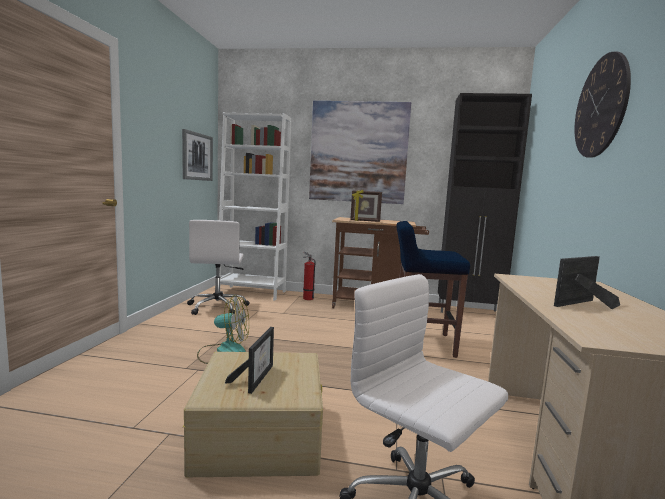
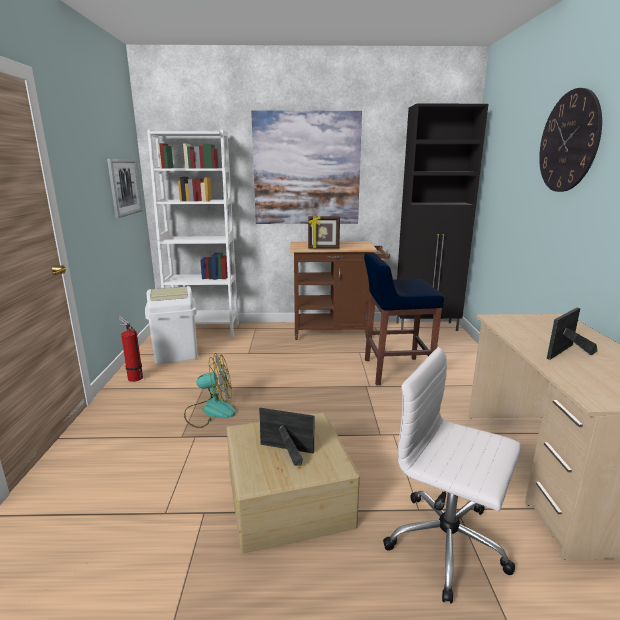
camera: 10 degrees left, 10 degrees up
white office chair [187,220,249,315] -> white trash can [145,286,198,364]
picture frame [225,327,274,394] -> picture frame turned 75 degrees counterclockwise [259,408,314,466]
fire extinguisher [303,251,316,300] -> fire extinguisher moved to [119,316,143,382]

